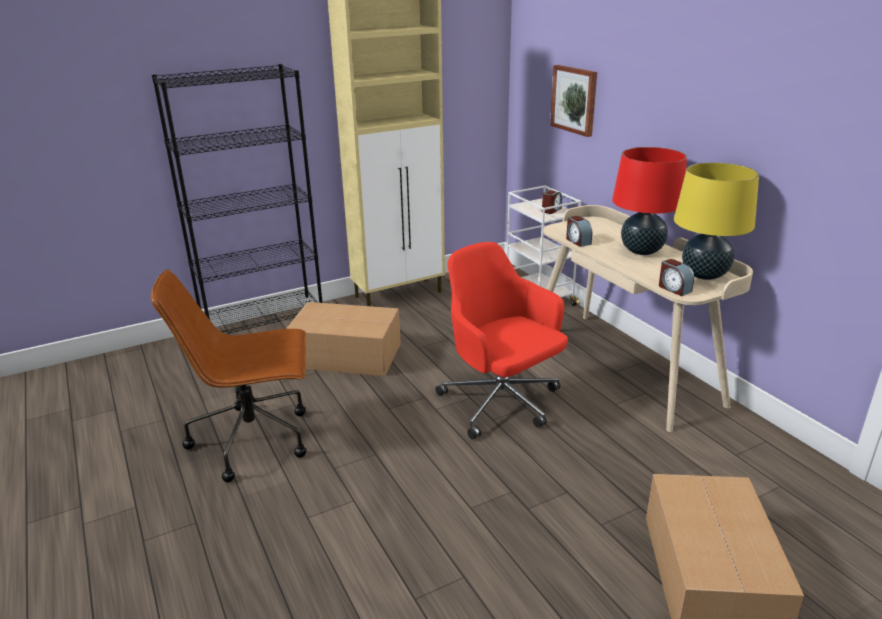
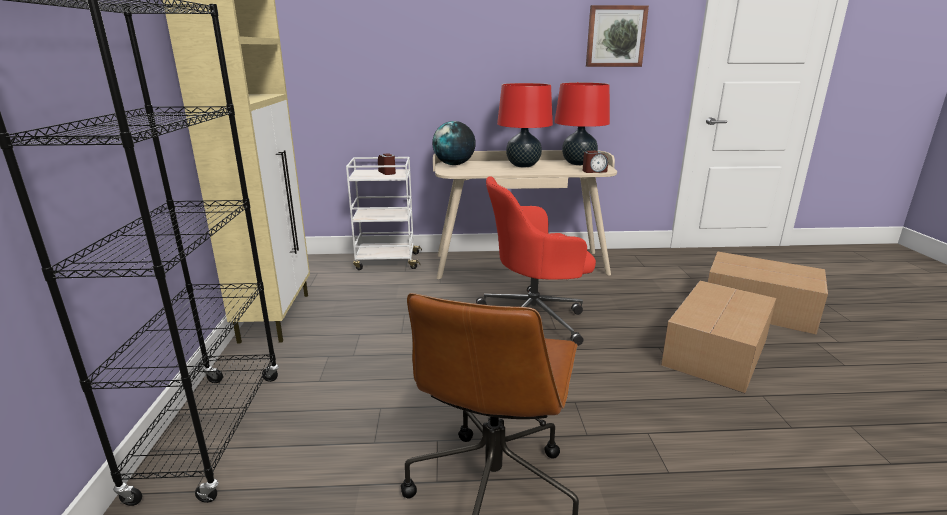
camera: 65 degrees left, 5 degrees down
cardboard box [286,302,401,376] -> cardboard box moved to [661,281,776,393]
picture [550,65,597,137] -> picture moved to [586,5,649,67]
alarm clock [566,216,592,247] -> none
yellow table lamp [674,162,759,280] -> red table lamp [554,82,610,165]
none -> globe [432,121,476,165]

